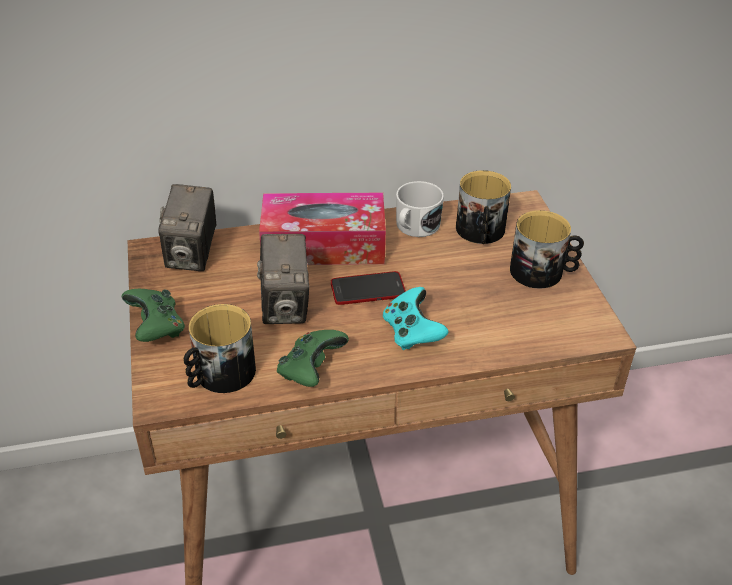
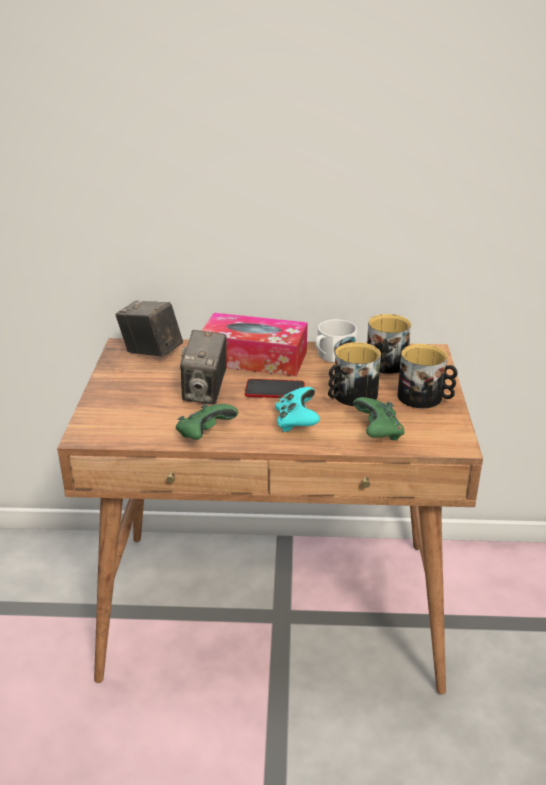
camera: 15 degrees right, 10 degrees down
green game controller [122,289,185,342] -> green game controller moved to [353,397,405,441]
camera [159,184,216,271] -> camera turned 105 degrees clockwise [115,300,183,357]
mug [183,304,256,393] -> mug moved to [328,342,381,406]

